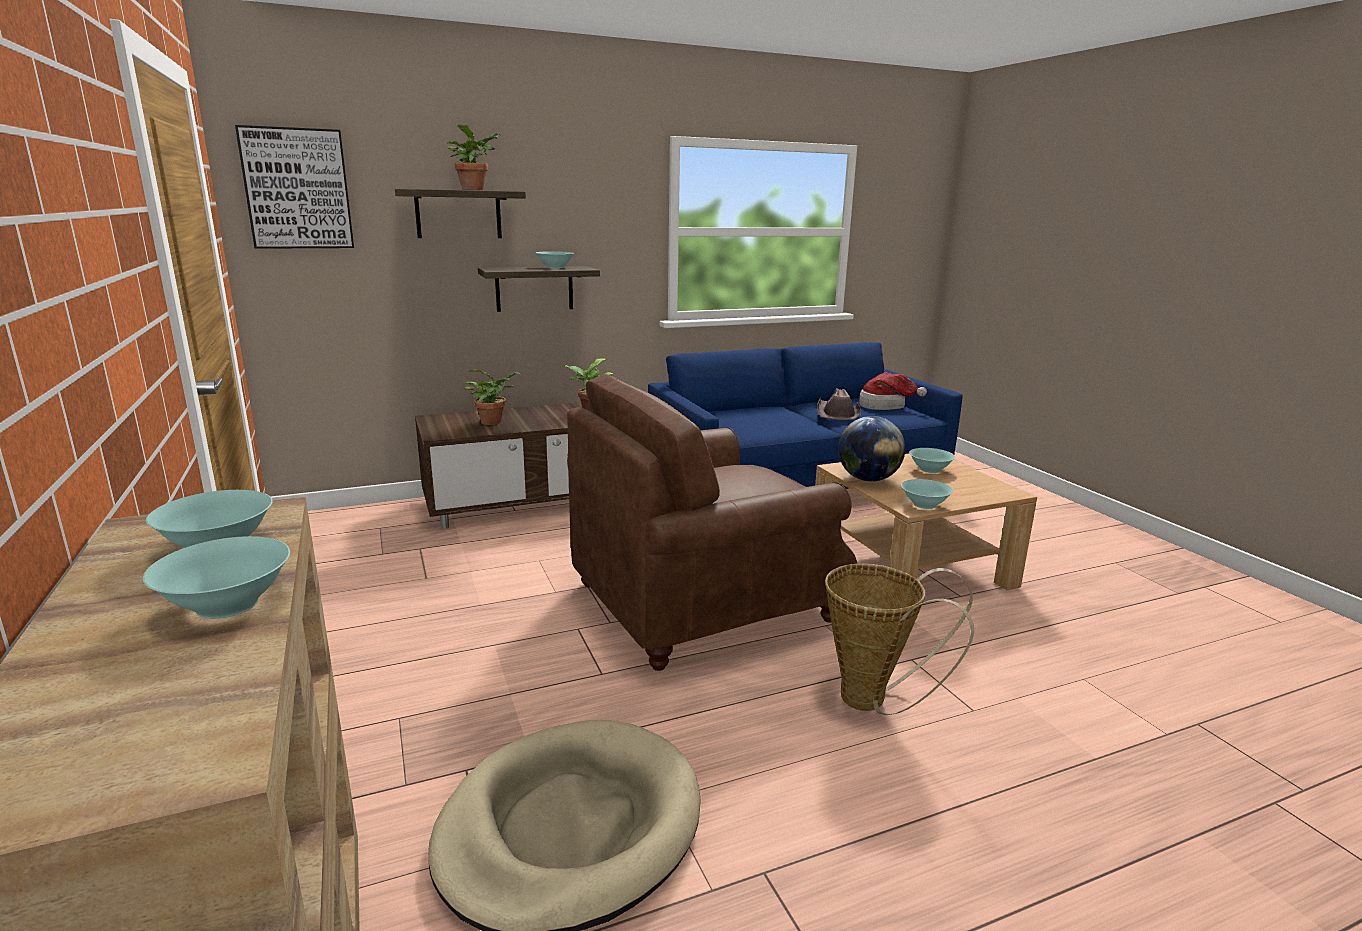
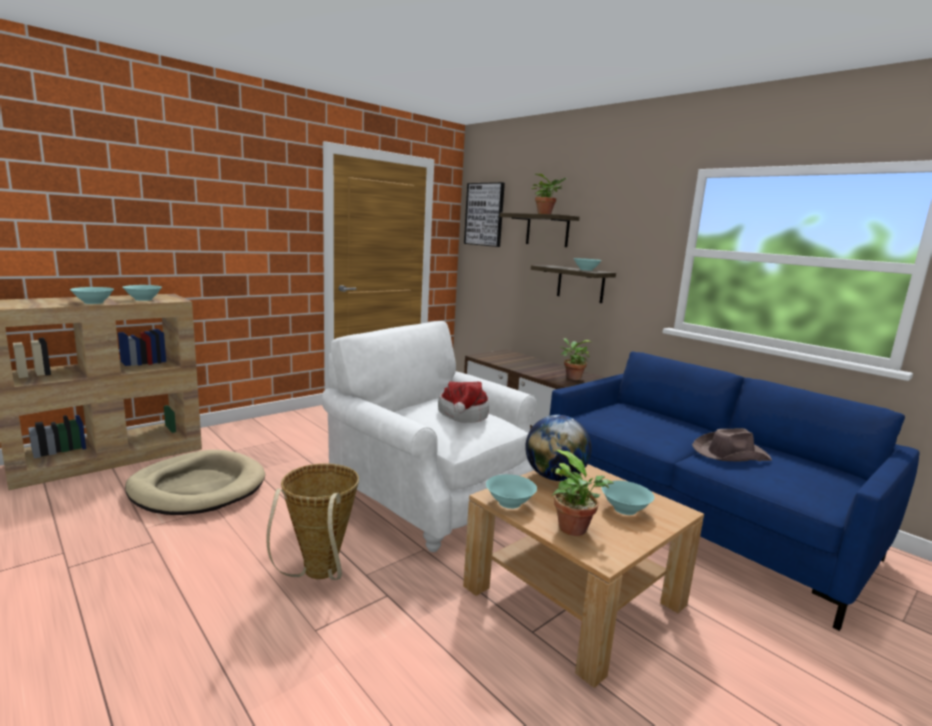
camera: 70 degrees right, 5 degrees down
potted plant [464,369,520,425] -> potted plant moved to [551,450,614,536]
brown armchair [567,374,857,671] -> white armchair [321,321,537,552]
hat [859,372,927,410] -> hat moved to [438,381,489,423]

